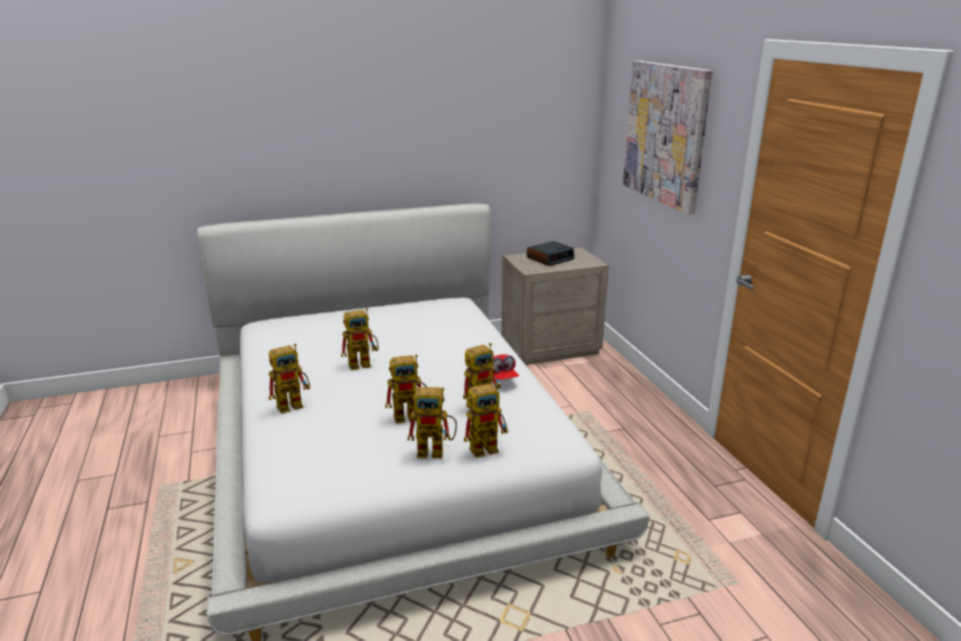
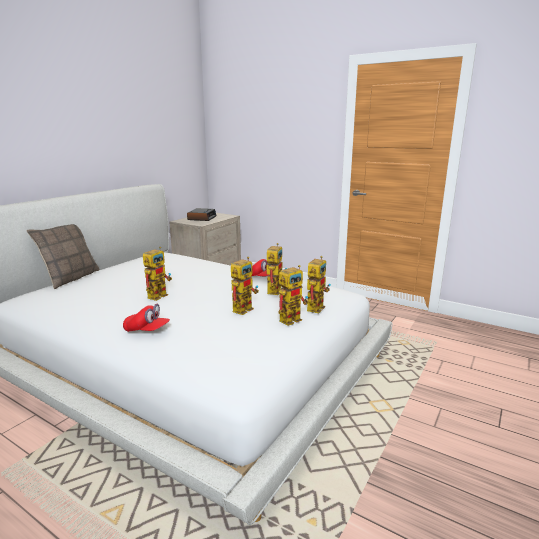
camera: 40 degrees left, 5 degrees down
toy robot [269,343,310,414] -> red cap [123,304,170,332]
picture [623,61,713,214] -> none
none -> pillow [27,224,100,289]

